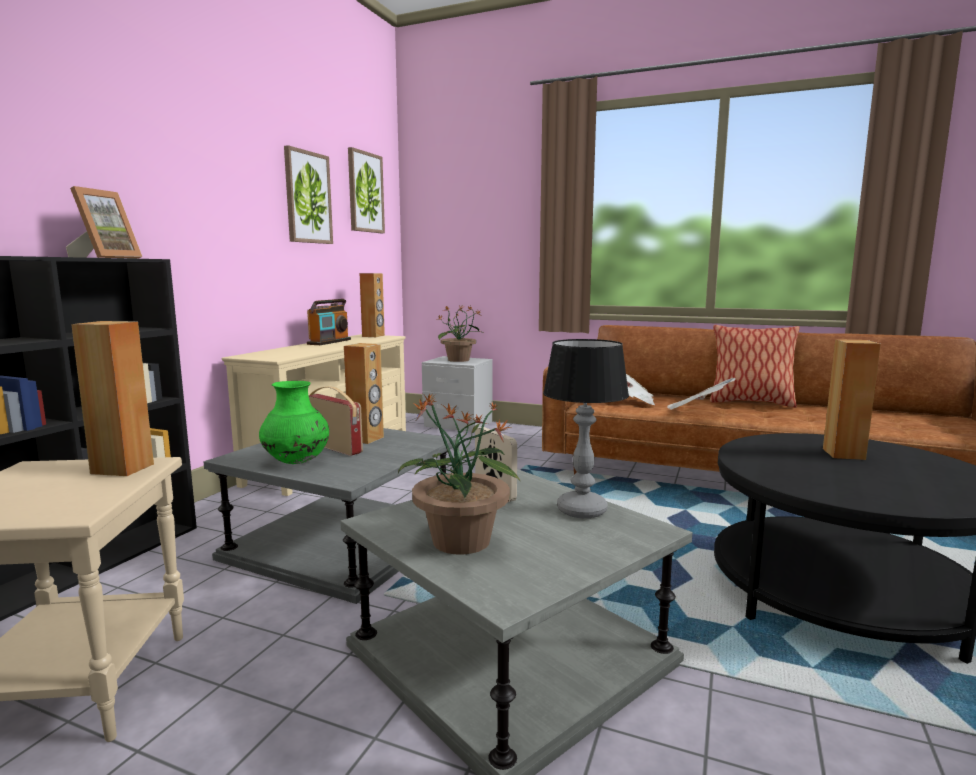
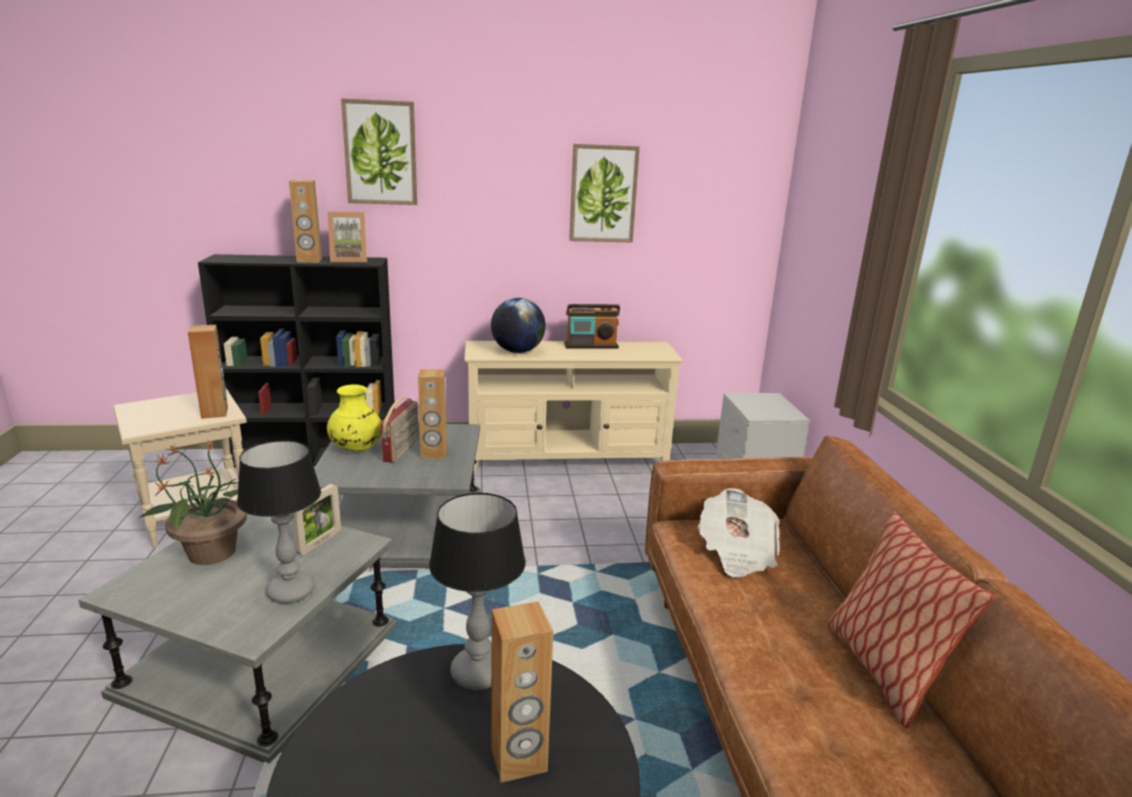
camera: 60 degrees right, 10 degrees up
green vase [259,381,329,464] -> yellow vase [327,384,381,452]
picture [348,147,385,233] -> picture moved to [341,98,417,205]
brown speaker [360,273,385,337] -> brown speaker moved to [289,180,322,262]
potted plant [437,305,485,362] -> none
newspaper [667,378,735,410] -> none
none -> table lamp [429,493,526,690]
none -> globe [491,298,546,353]

